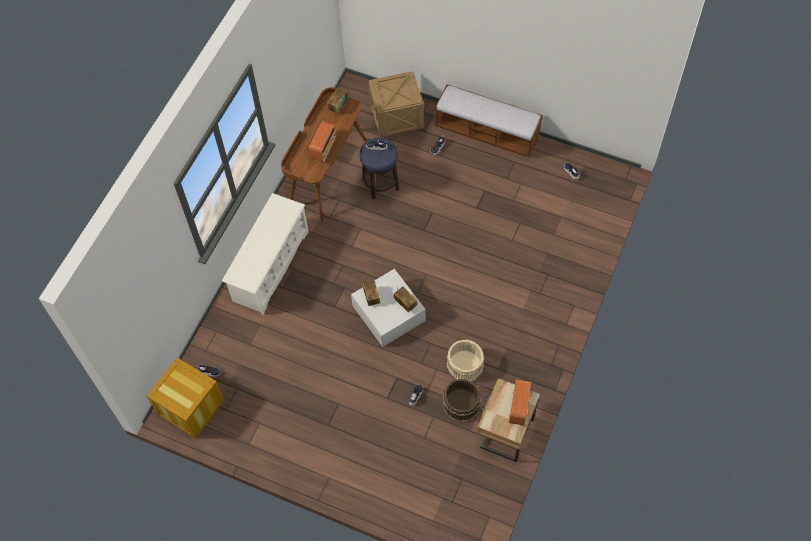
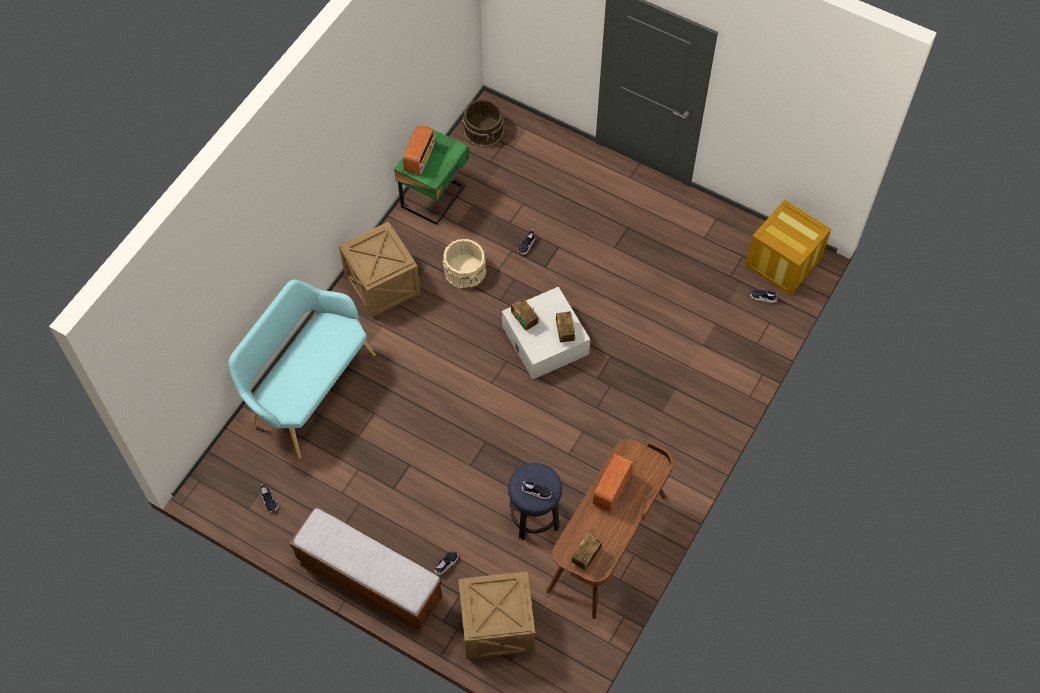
camera: 175 degrees left, 0 degrees up
white shoe rack [222,193,309,315] -> none
brown bucket [443,379,481,422] -> brown bucket moved to [463,99,504,147]
beige nightstand [477,378,540,462] -> green nightstand [394,127,469,225]
none -> turquoise bench [228,279,376,459]
none -> crate [339,222,421,318]

